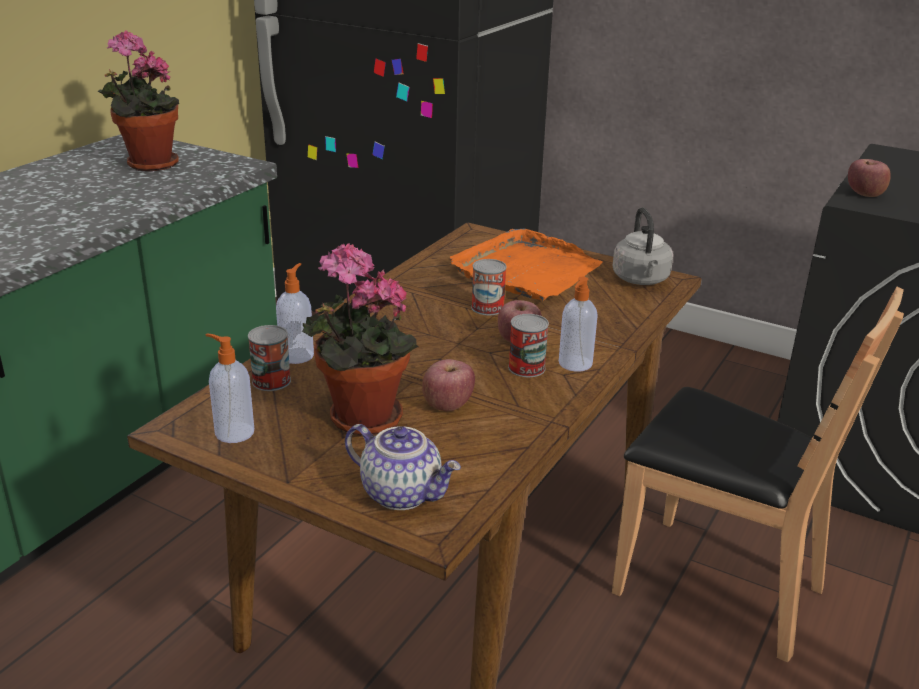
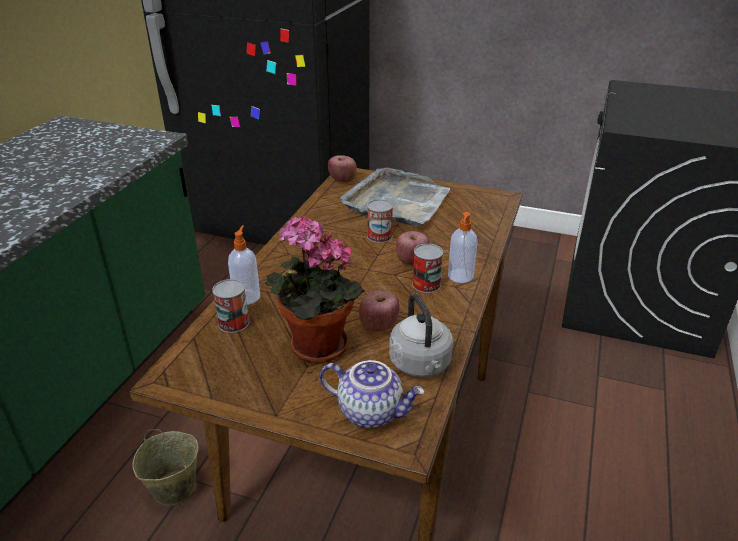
camera: 10 degrees left, 5 degrees up
potted plant [98,30,179,171] -> none
soap dispenser [206,333,254,443] -> none
orange tray [450,229,603,301] -> grey tray [340,168,450,226]
brown chair [612,287,904,662] -> none
grey kettle [613,207,673,285] -> grey kettle moved to [389,293,453,377]
apple [848,159,891,197] -> apple moved to [328,155,357,183]
none -> beige bucket [132,429,199,506]

